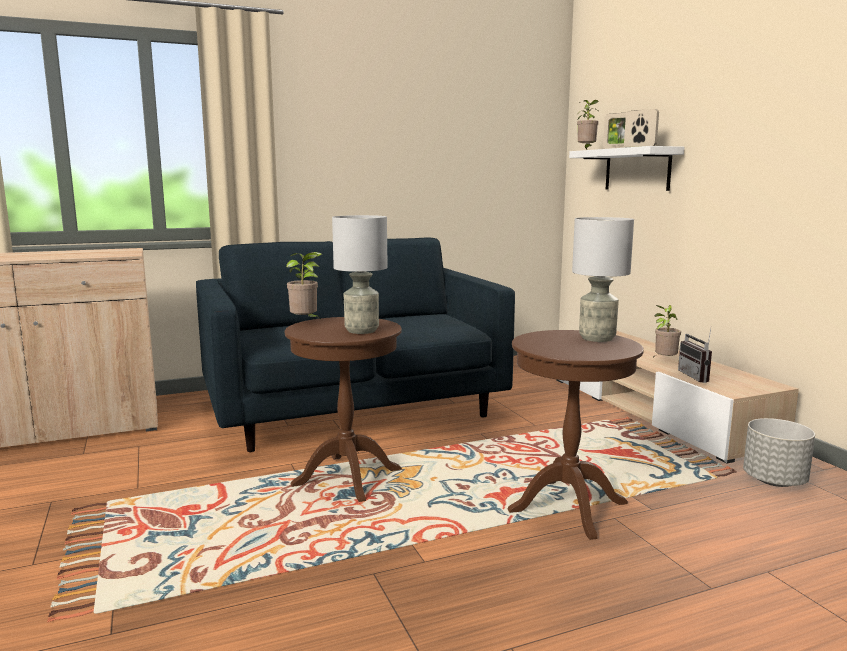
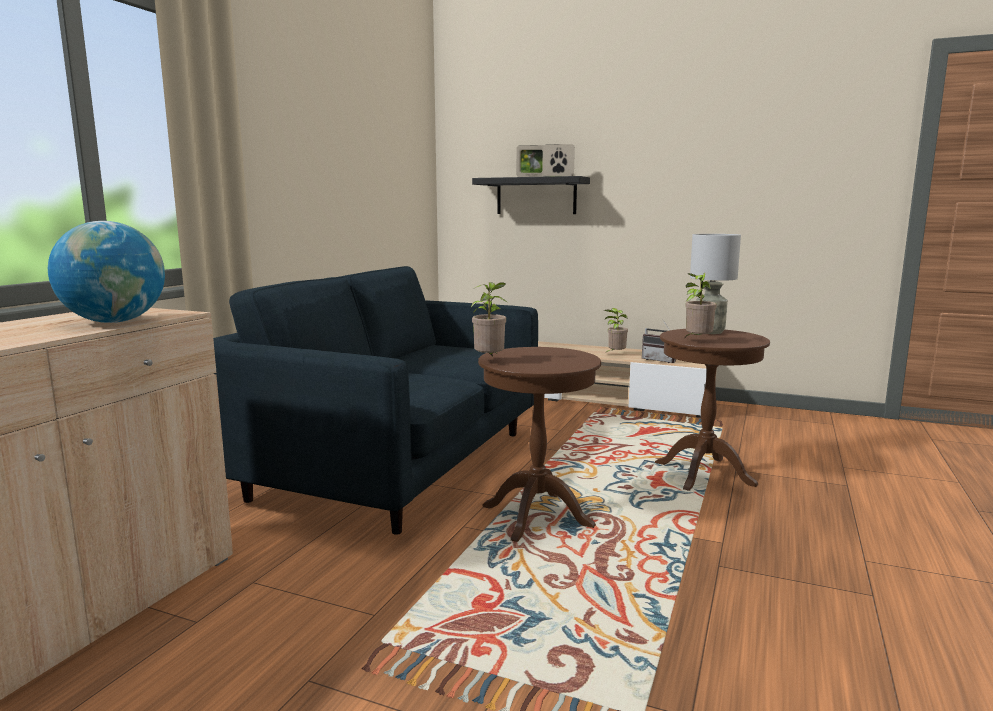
camera: 45 degrees left, 0 degrees up
grey table lamp [332,215,388,334] -> none
white shelf [569,146,684,191] -> black shelf [472,176,590,214]
potted plant [577,100,600,150] -> potted plant moved to [685,273,717,338]
grey planter [743,418,815,487] -> none
none -> globe [48,221,165,323]

